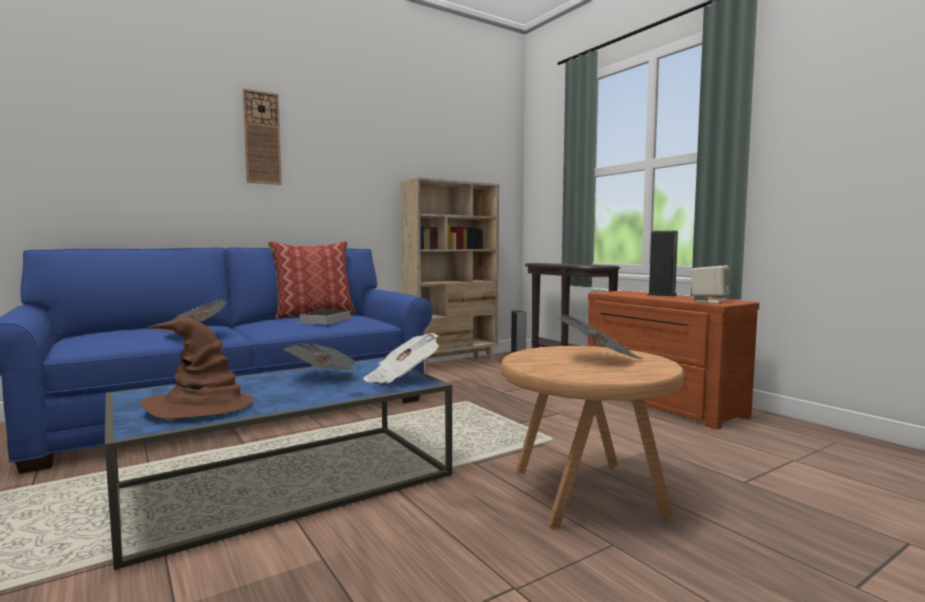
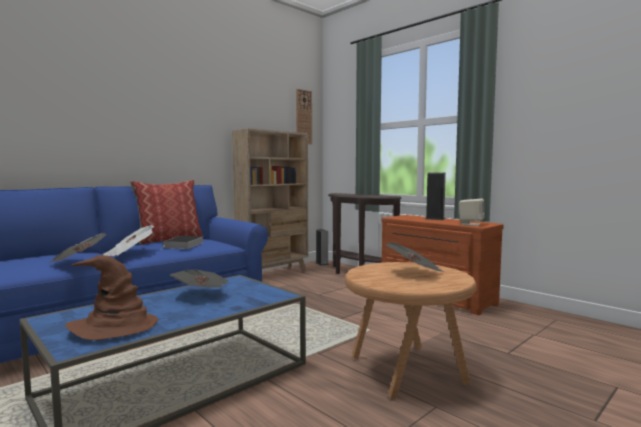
camera: 10 degrees left, 0 degrees up
wall clock [243,89,282,185] -> wall clock moved to [296,89,312,144]
newspaper [363,333,439,383] -> newspaper moved to [103,225,154,256]

